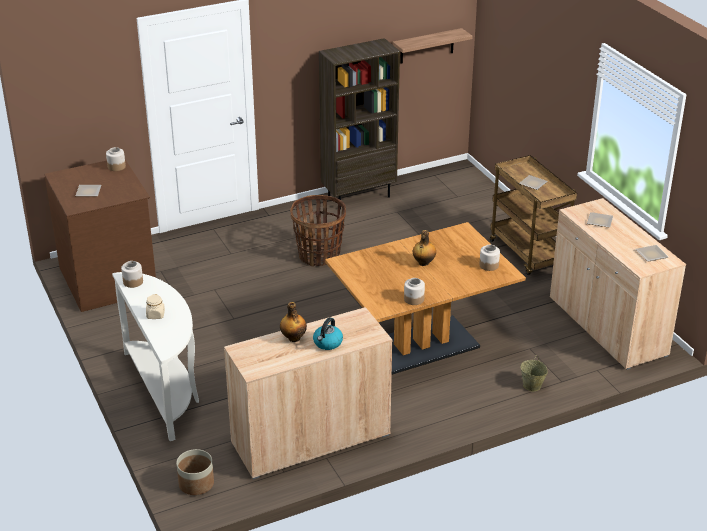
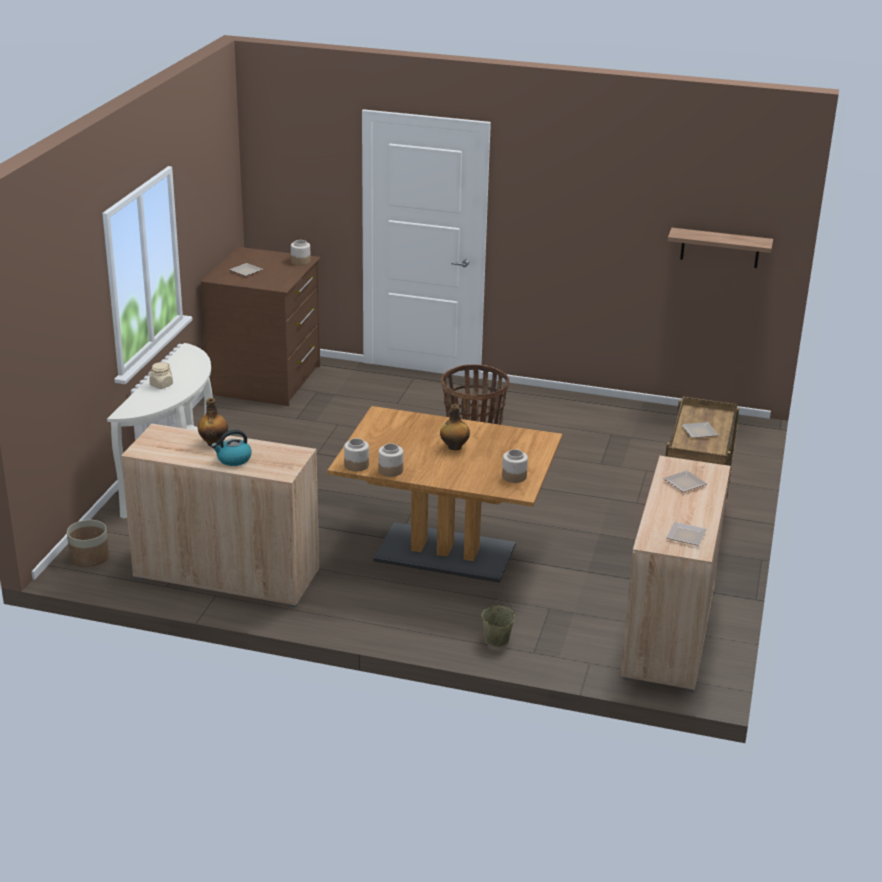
camera: 40 degrees right, 5 degrees down
jar [121,261,143,288] -> jar moved to [344,438,369,471]
brown bookcase [319,38,400,210] -> none

